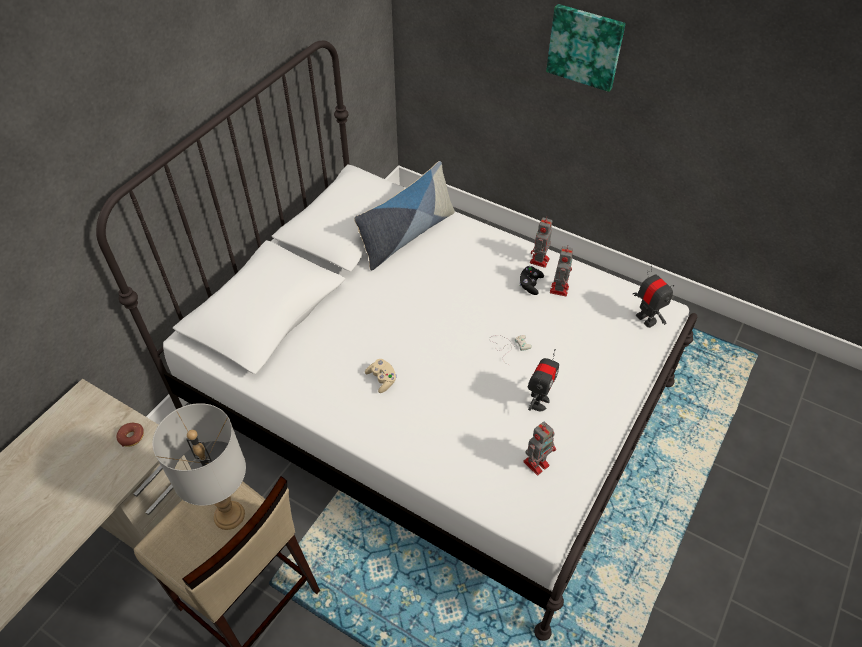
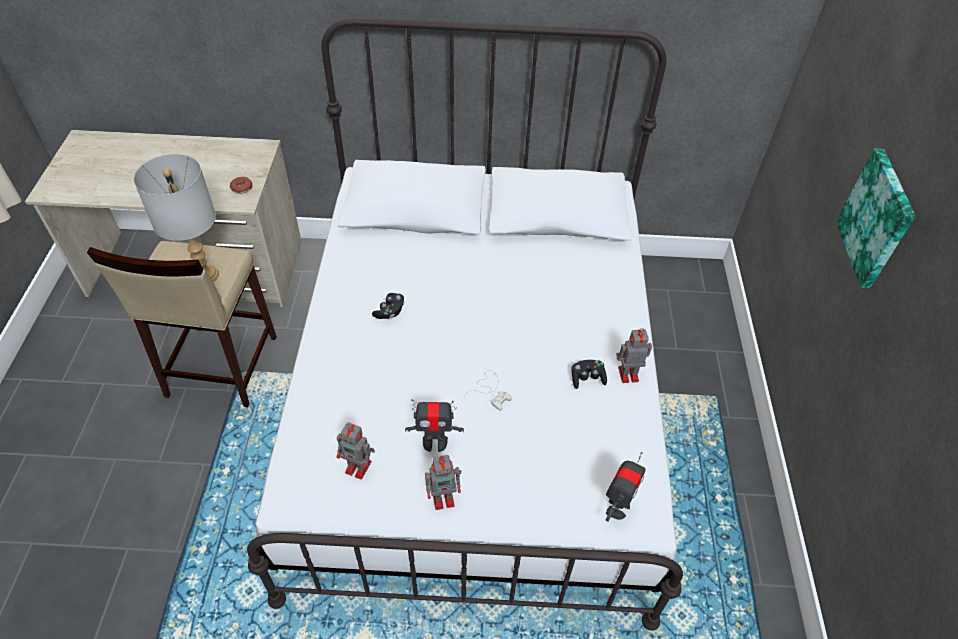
camera: 60 degrees right, 0 degrees up
pillow [354,161,455,270] -> none
beige game controller [365,359,397,393] -> black game controller [372,293,405,319]
toy robot [550,246,573,296] -> toy robot moved to [425,455,461,510]

